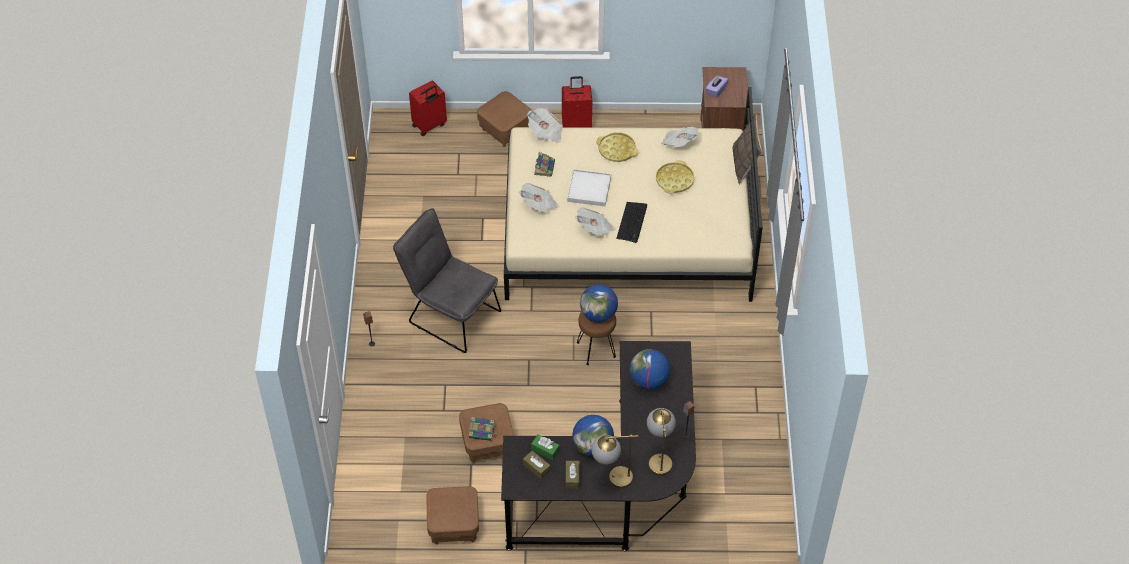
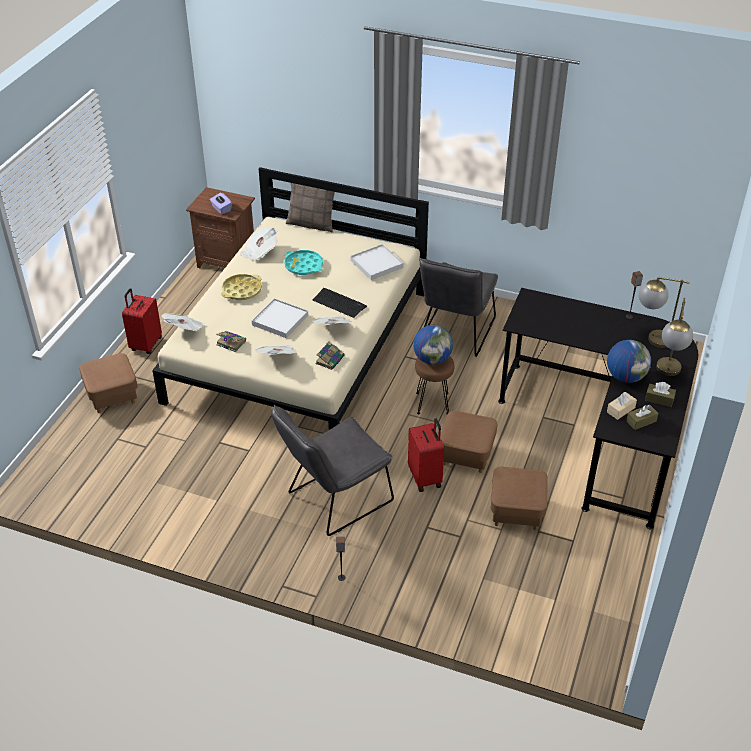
camera: 70 degrees left, 10 degrees down
red suitcase [409,80,447,136] -> red suitcase moved to [408,418,444,492]
brown ottoman [426,486,479,545] -> brown ottoman moved to [440,411,497,473]
book [469,417,497,441] -> book moved to [315,341,344,370]
green tissue box [531,434,560,460] -> beige tissue box [607,392,637,420]
globe [630,349,670,390] -> none
yellow tray [656,160,694,194] -> turquoise tray [284,250,323,275]
none -> white tray [350,244,404,280]
none -> grey chair [419,258,498,357]

